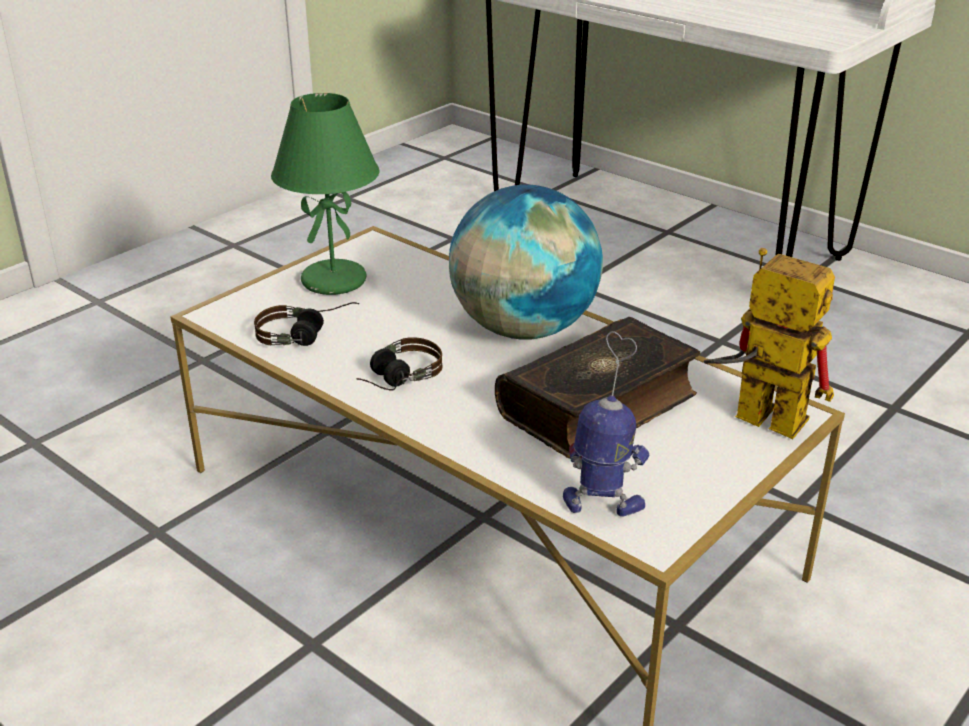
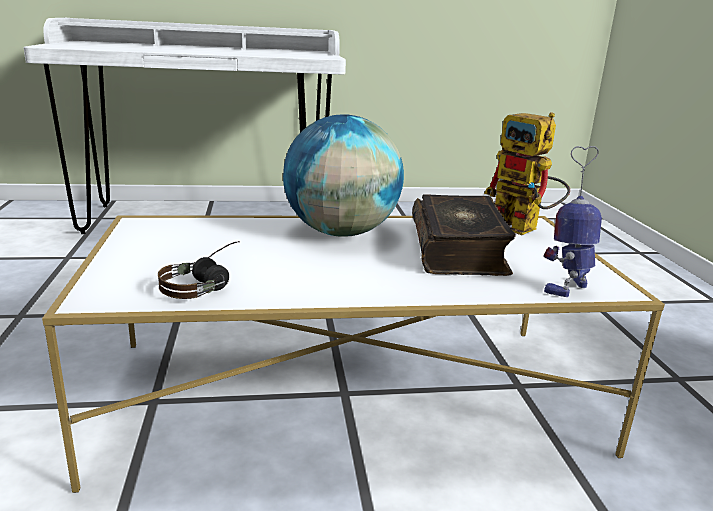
camera: 50 degrees left, 10 degrees down
green table lamp [271,93,379,295] -> none
headphones [357,337,443,391] -> none
toy robot [704,248,835,439] -> toy robot turned 120 degrees counterclockwise [484,112,570,235]

